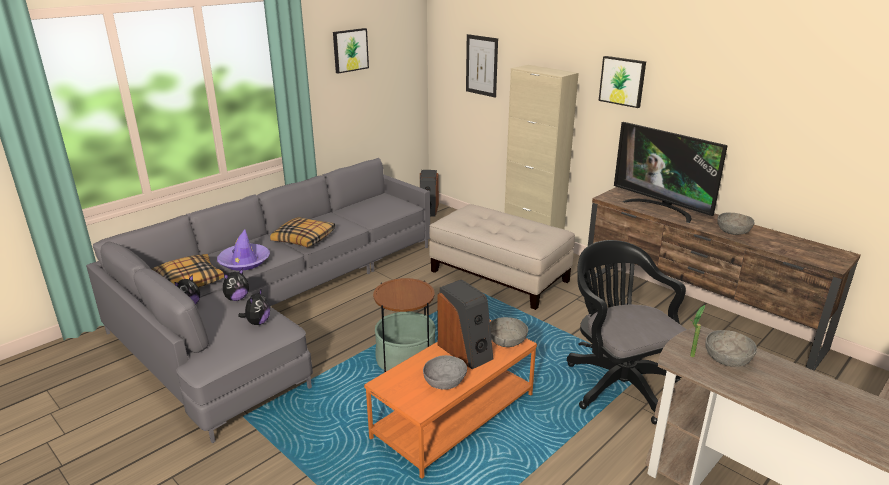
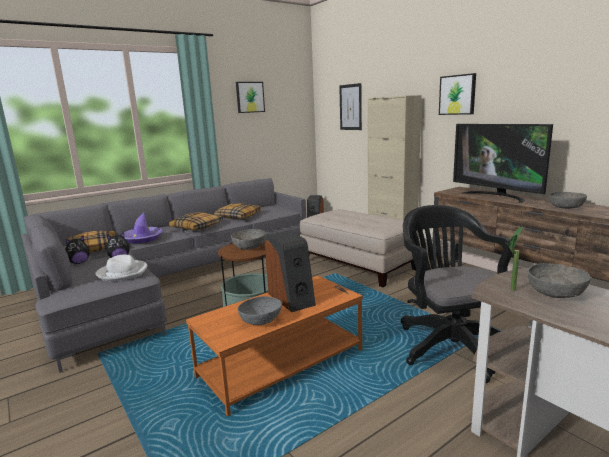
camera: 10 degrees right, 10 degrees down
plush toy [238,288,270,325] -> white hat [95,255,147,281]
grey bowl [490,317,528,347] -> grey bowl moved to [231,229,266,250]
none -> pillow [214,203,261,219]

